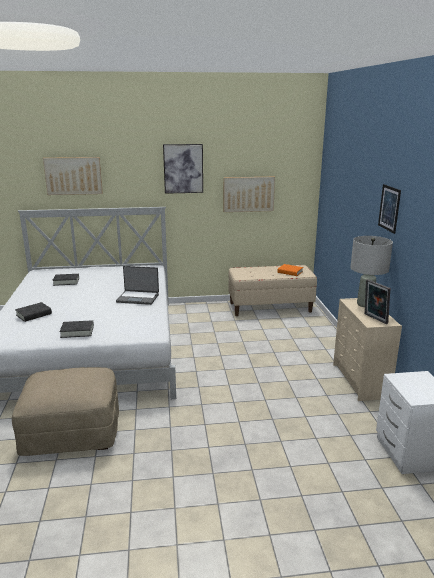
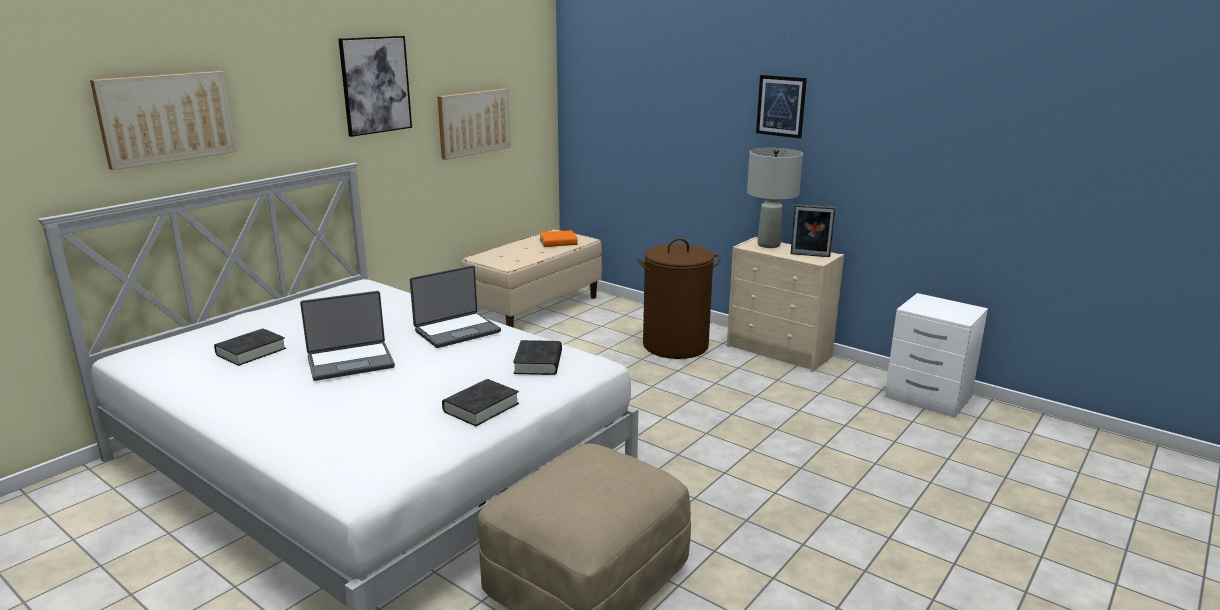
camera: 45 degrees left, 0 degrees up
black book [15,302,52,322] -> black book moved to [513,340,562,375]
none -> laptop [300,291,395,381]
none -> brown laundry basket [637,238,720,359]

